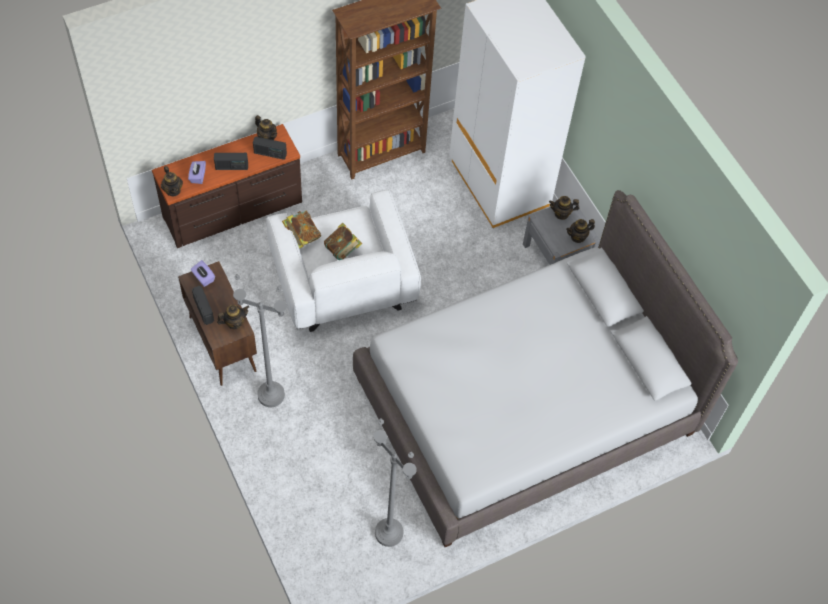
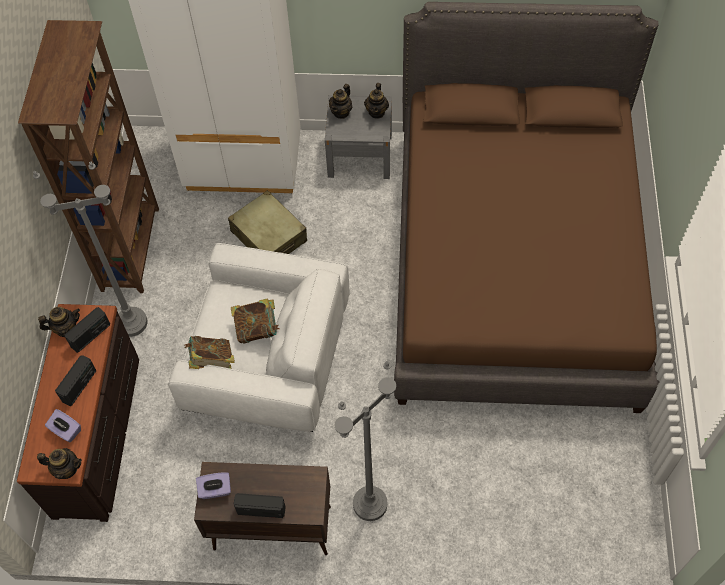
camera: 55 degrees left, 0 degrees up
teapot [217,305,249,329] -> none
grey bed [353,190,738,547] -> brown bed [394,2,660,413]
grey floor lamp [373,418,417,547] -> grey floor lamp moved to [33,162,148,337]
none -> beige suitcase [228,190,307,254]

